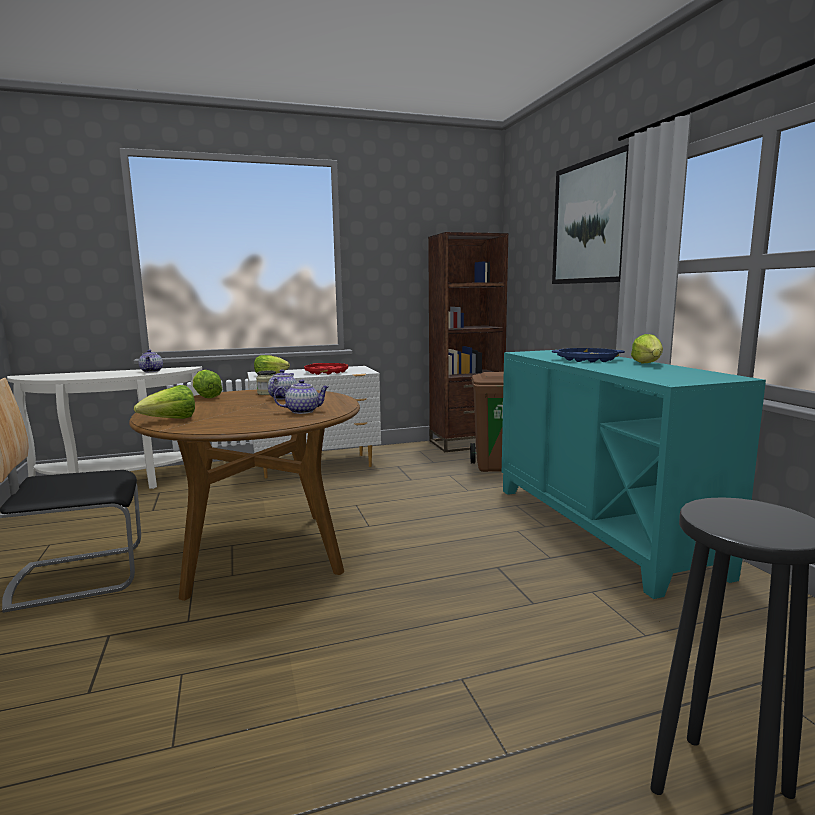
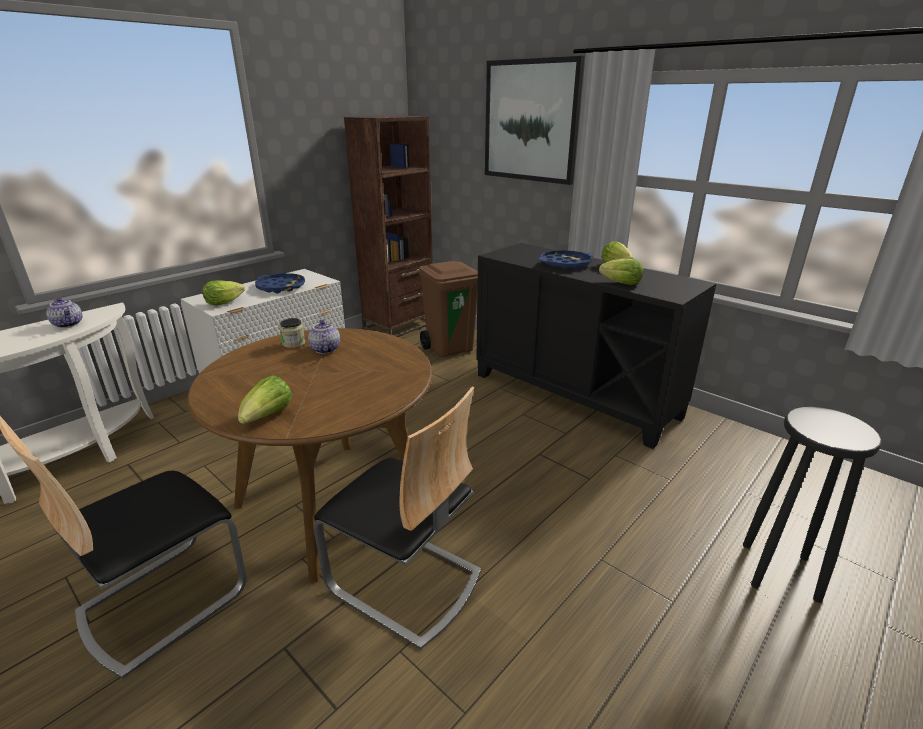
camera: 30 degrees left, 15 degrees up
lettuce [193,370,223,398] -> lettuce moved to [599,258,644,285]
teapot [274,379,329,414] -> none
red tray [304,363,348,375] -> blue tray [255,273,305,293]
turquoise cabinet [502,350,766,599] -> black cabinet [476,243,717,449]
none -> chair [313,387,481,650]

